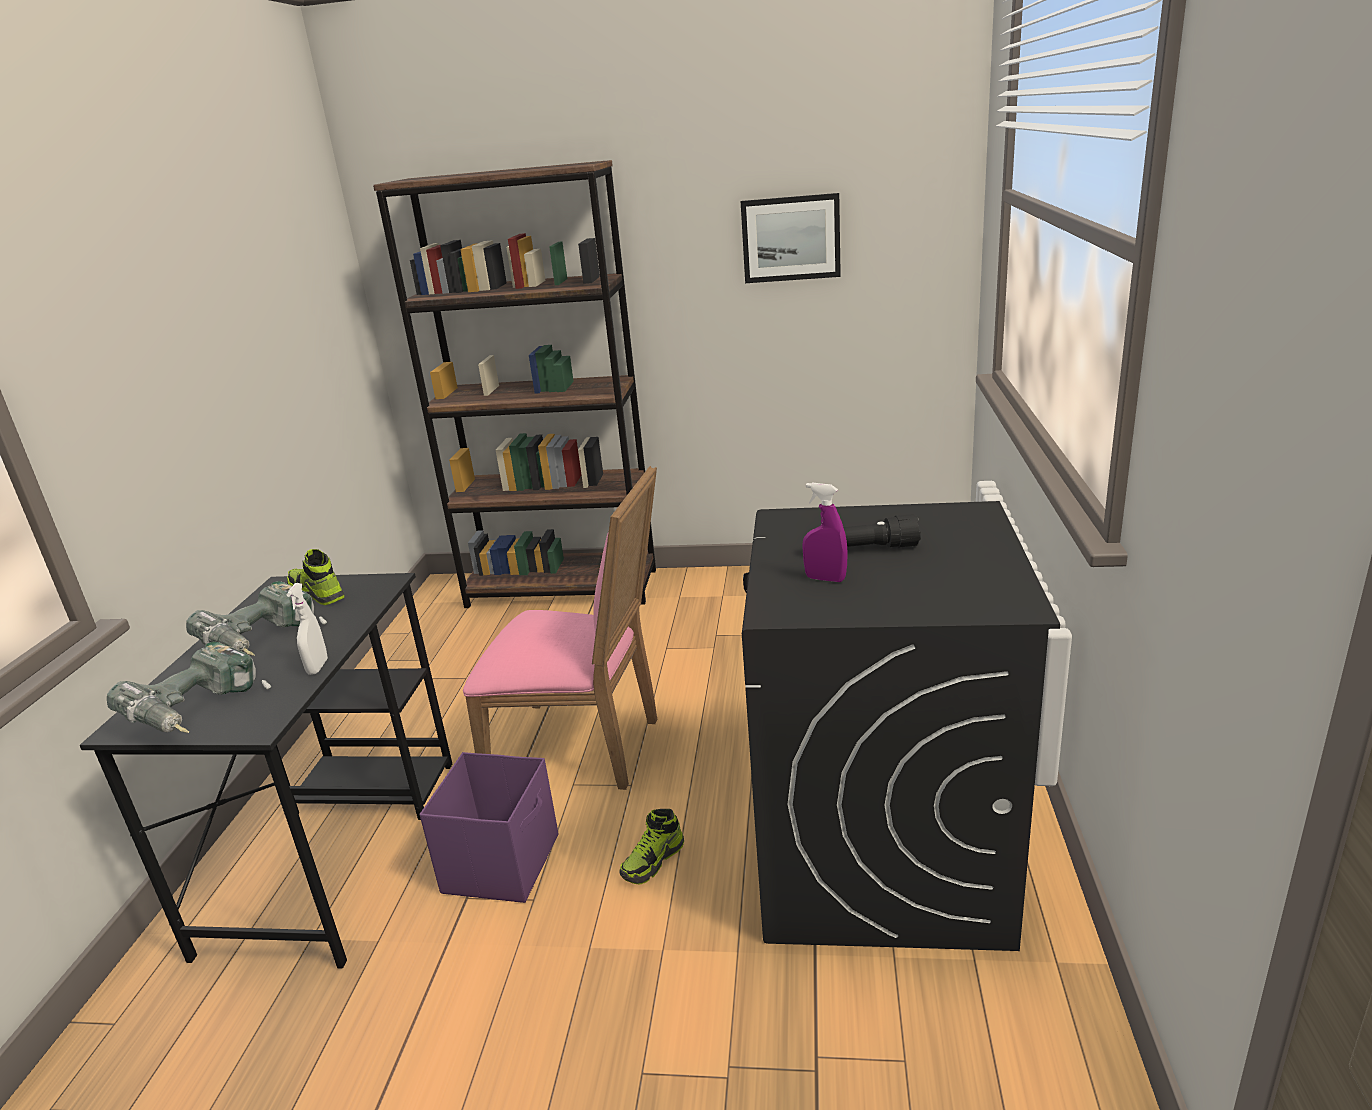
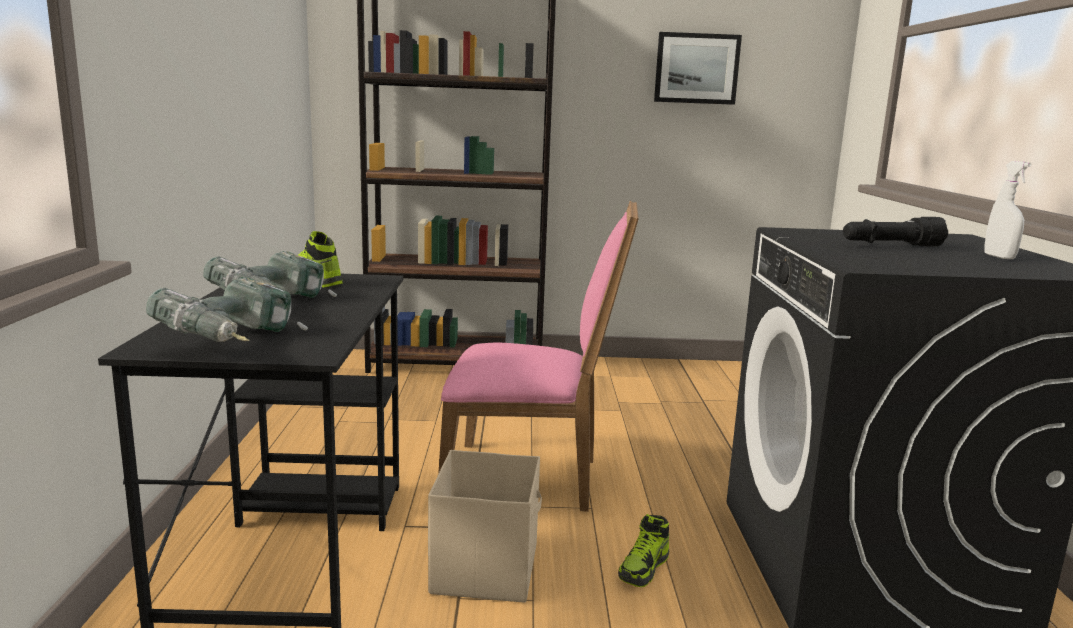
camera: 10 degrees left, 10 degrees down
white spray bottle [286,583,328,675] -> white spray bottle moved to [985,161,1031,259]
purple storage box [419,752,558,903] -> beige storage box [428,450,542,603]
purple spray bottle [802,483,848,582] -> none

